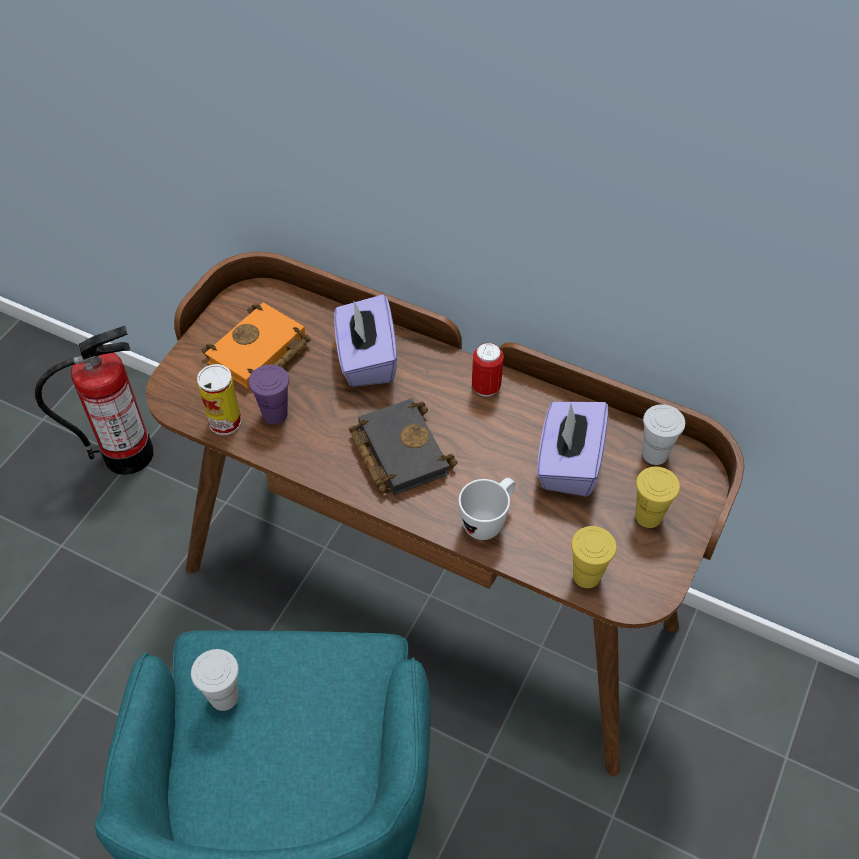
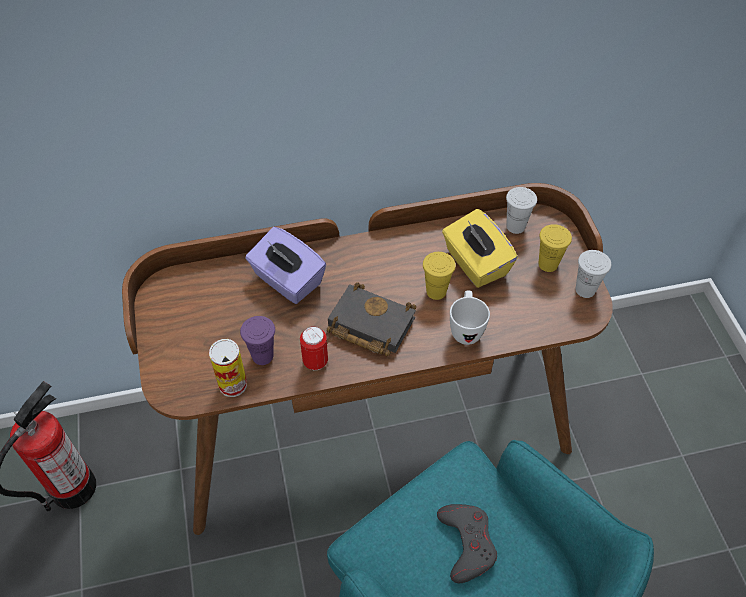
camera: 40 degrees left, 0 degrees up
white cup [191,649,239,711] -> white cup moved to [575,250,611,298]
orange book [202,302,311,389] -> none
can [472,342,504,397] -> can moved to [300,326,328,370]
purple tissue box [537,402,608,496] -> yellow tissue box [442,209,518,288]
yellow cup [571,526,617,588] -> yellow cup moved to [423,252,456,300]
none -> grey game controller [437,504,497,583]

